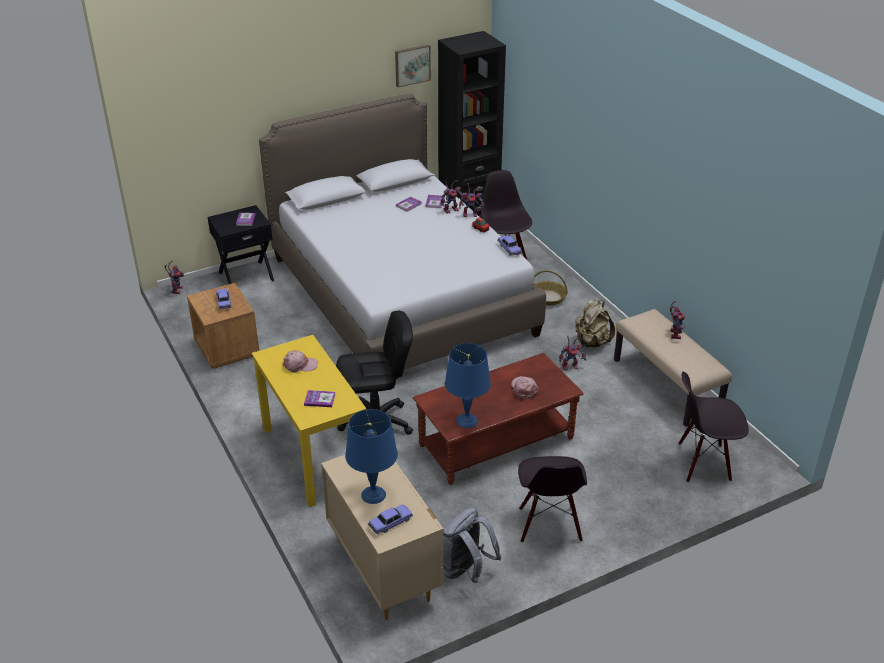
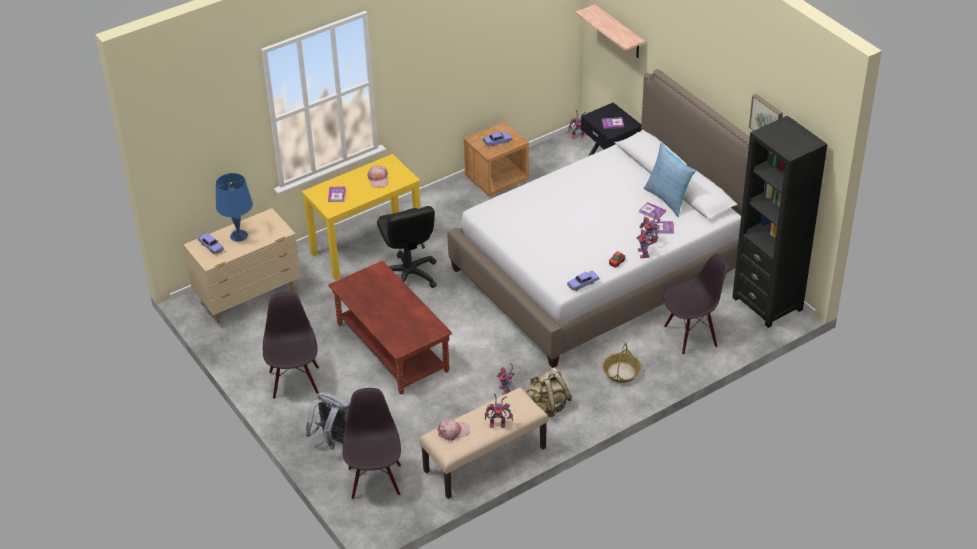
camera: 85 degrees right, 5 degrees up
grey backpack [443,508,501,583] -> grey backpack moved to [306,392,350,450]
blue table lamp [445,343,491,428] -> none
pink cap [511,376,539,399] -> pink cap moved to [437,419,470,441]
black chair [518,456,587,543] -> black chair turned 90 degrees clockwise [263,292,319,399]
none -> shelf [576,4,645,58]
none -> pillow [644,143,696,217]

